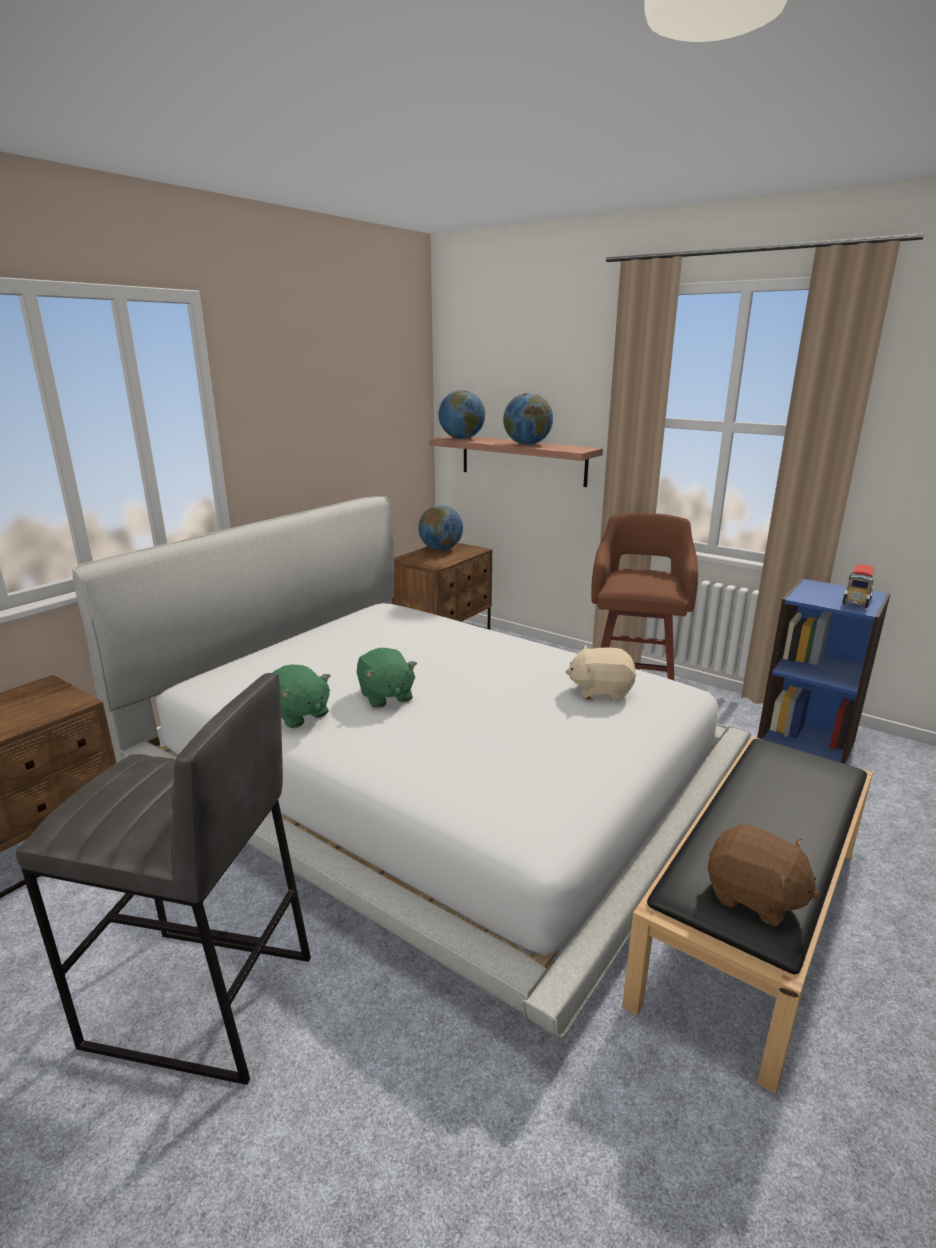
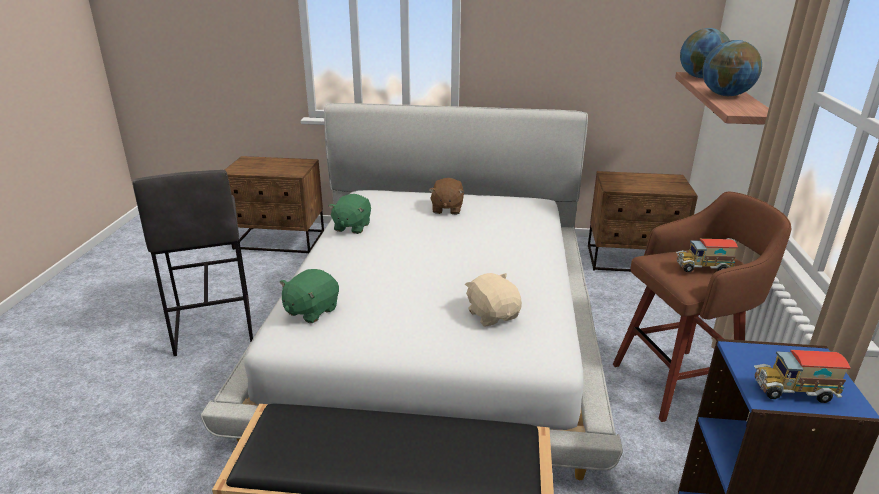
camera: 60 degrees right, 5 degrees up
green plush toy [357,648,417,708] -> green plush toy moved to [280,269,339,323]
globe [418,505,463,550] -> none
brown plush toy [708,824,820,926] -> brown plush toy moved to [429,178,464,215]
none -> toy truck [676,239,738,272]

